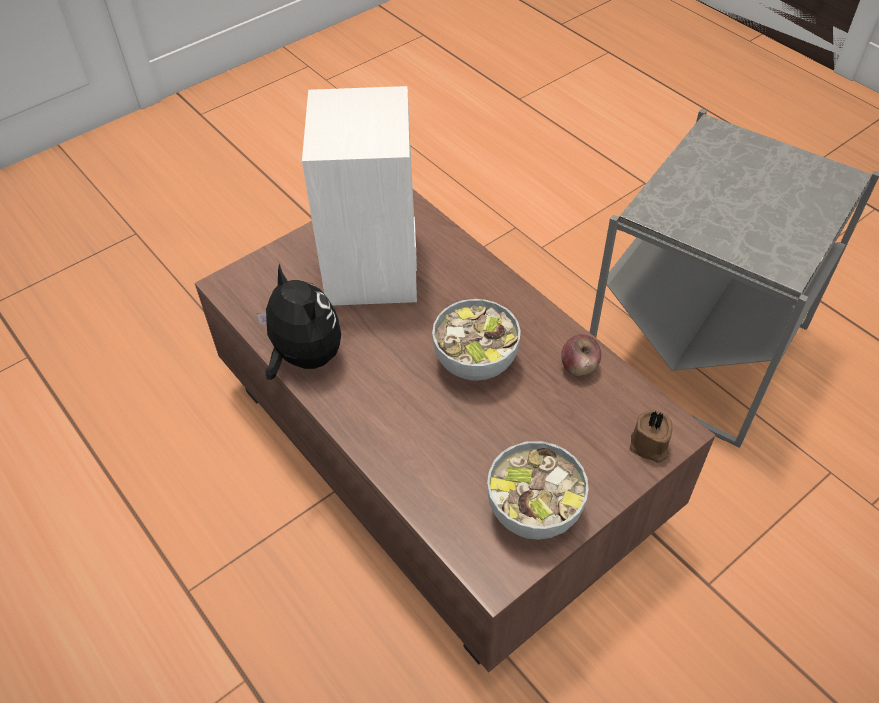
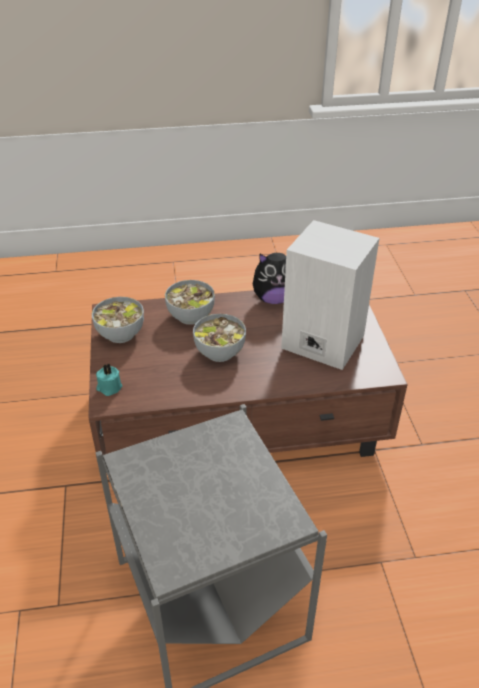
camera: 120 degrees right, 10 degrees down
apple [561,334,601,376] -> none
brown candle [630,410,673,463] -> turquoise candle [96,363,122,396]
none -> bowl [165,280,215,325]

